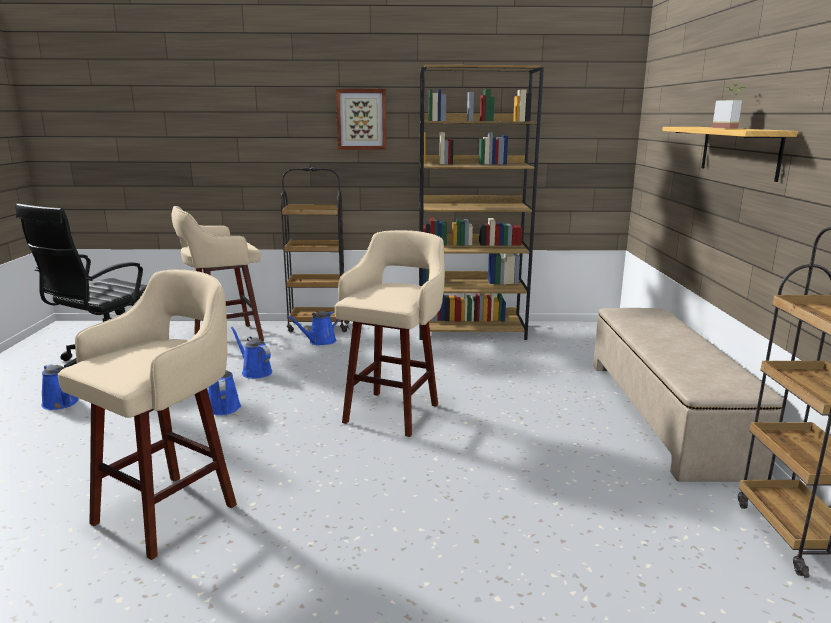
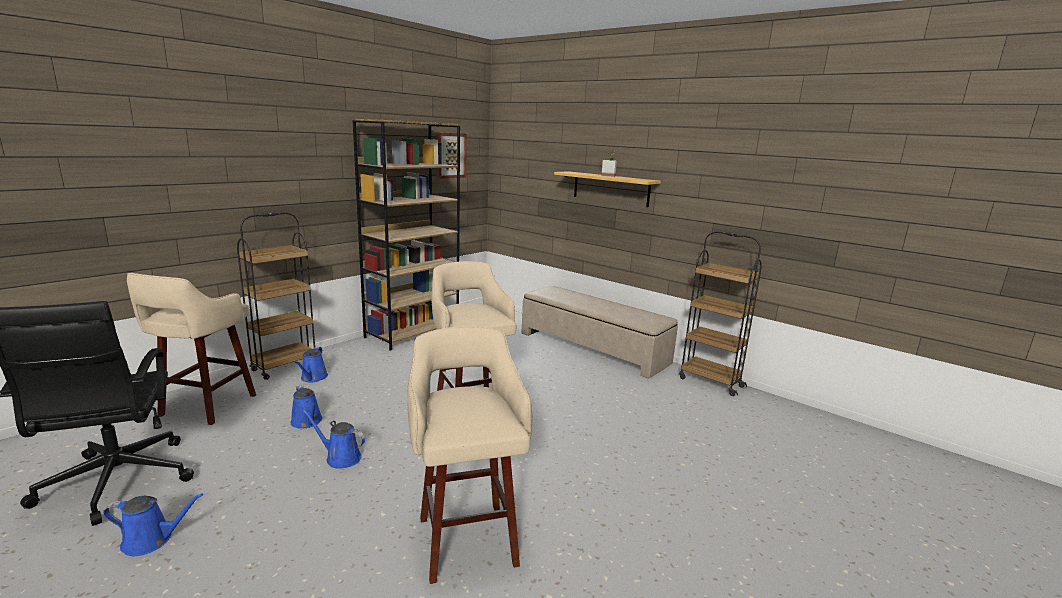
camera: 50 degrees left, 0 degrees up
blue watering can [230,327,272,379] -> blue watering can turned 120 degrees counterclockwise [291,385,323,429]
picture [336,89,386,150] -> picture moved to [436,132,467,179]

